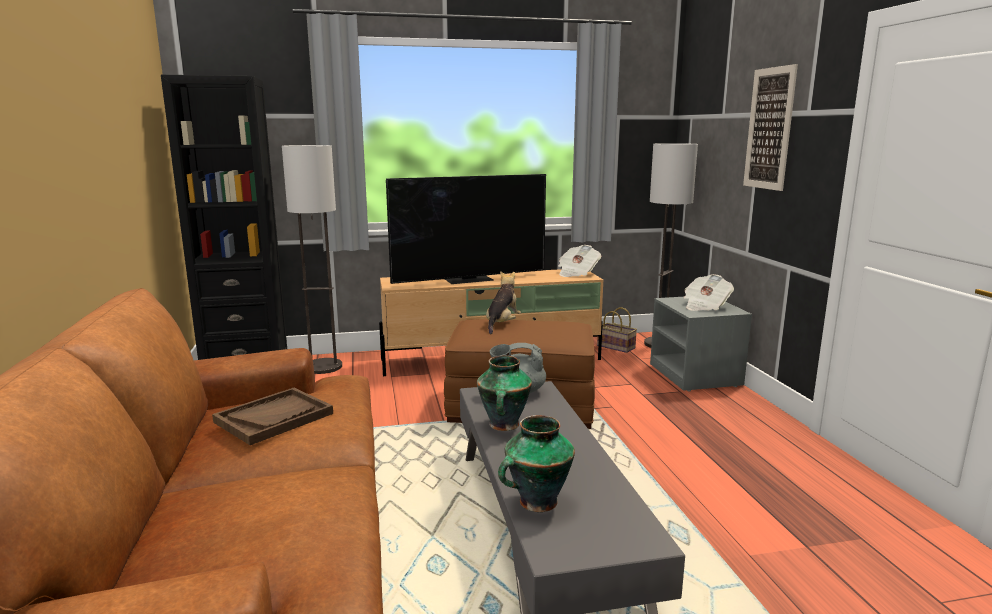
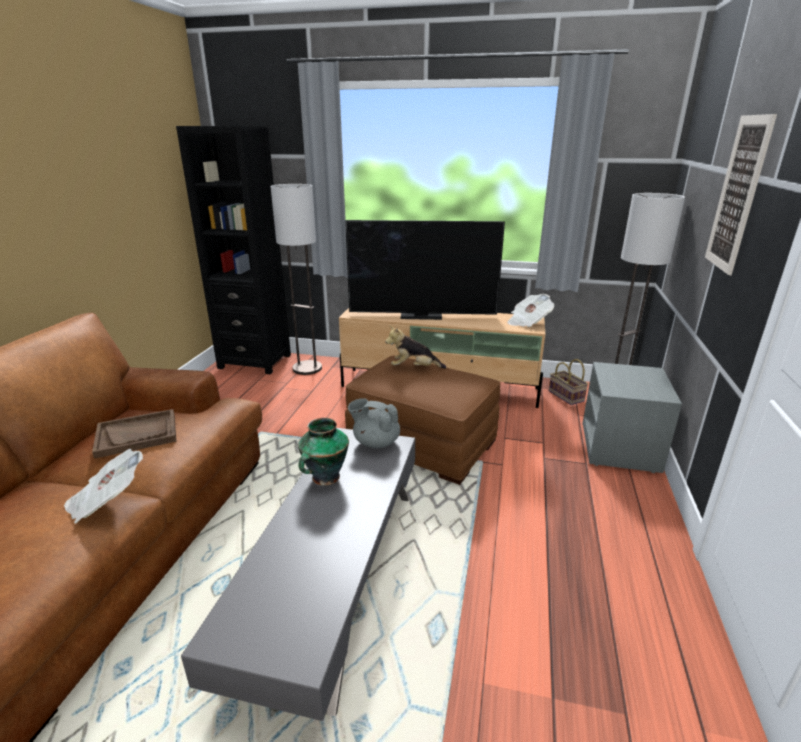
camera: 25 degrees right, 10 degrees up
plush toy [486,271,521,334] -> plush toy turned 135 degrees counterclockwise [385,325,446,369]
vase [498,415,575,512] -> none
newspaper [684,274,734,311] -> newspaper moved to [64,449,143,524]

